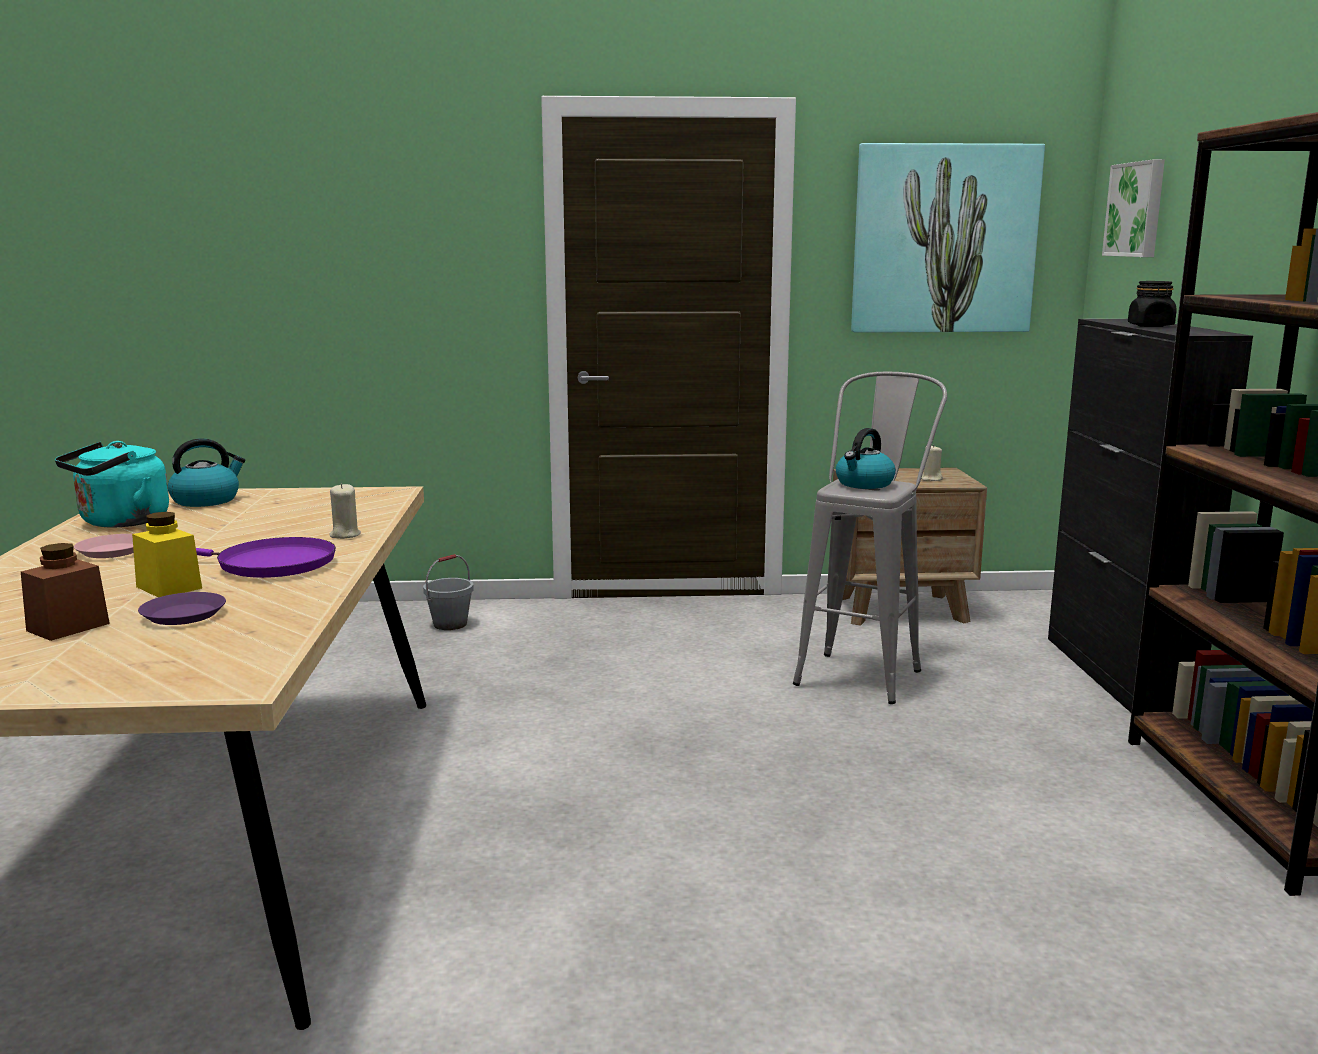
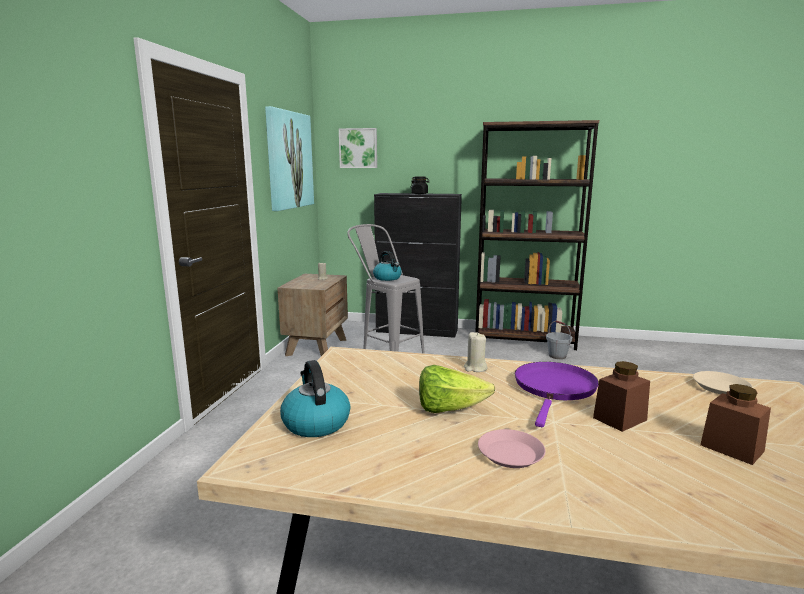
camera: 75 degrees left, 0 degrees up
turquoise kettle [55,441,169,527] -> none
yellow jar [132,512,202,597] -> brown jar [593,361,650,432]
purple plate [138,592,226,625] -> none
grey bucket [423,554,474,630] -> grey bucket moved to [546,320,572,359]
none -> lettuce [419,365,495,413]
none -> beige plate [693,371,753,394]

